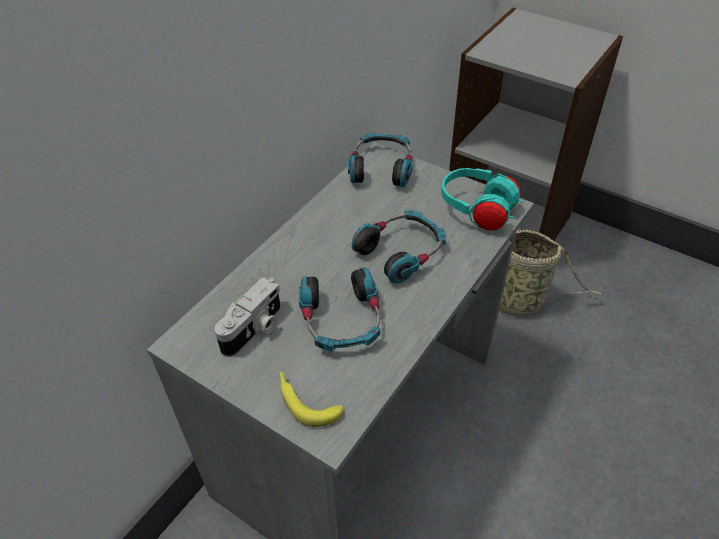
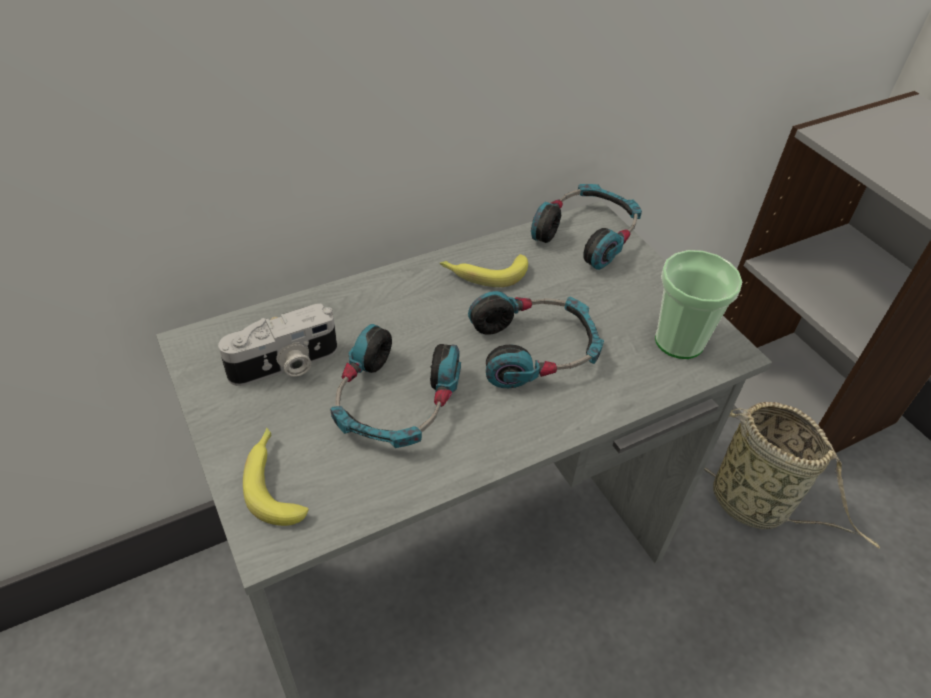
camera: 25 degrees right, 0 degrees up
turquoise headphones [441,168,523,230] -> cup [655,250,742,359]
none -> banana [440,254,528,287]

